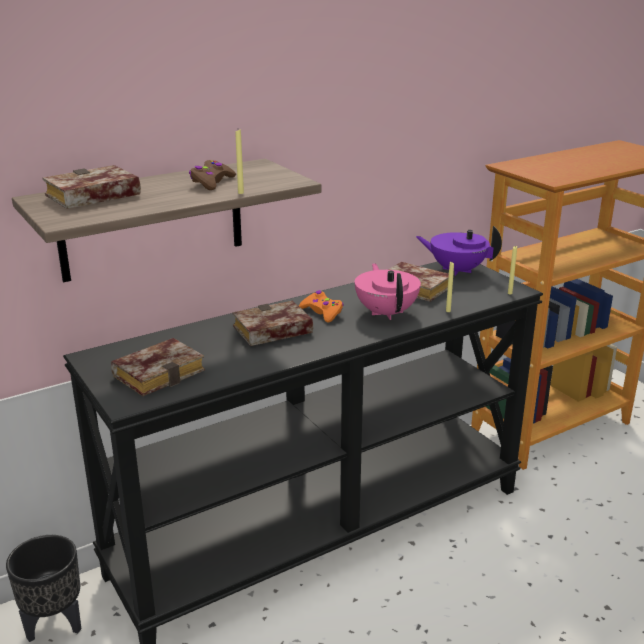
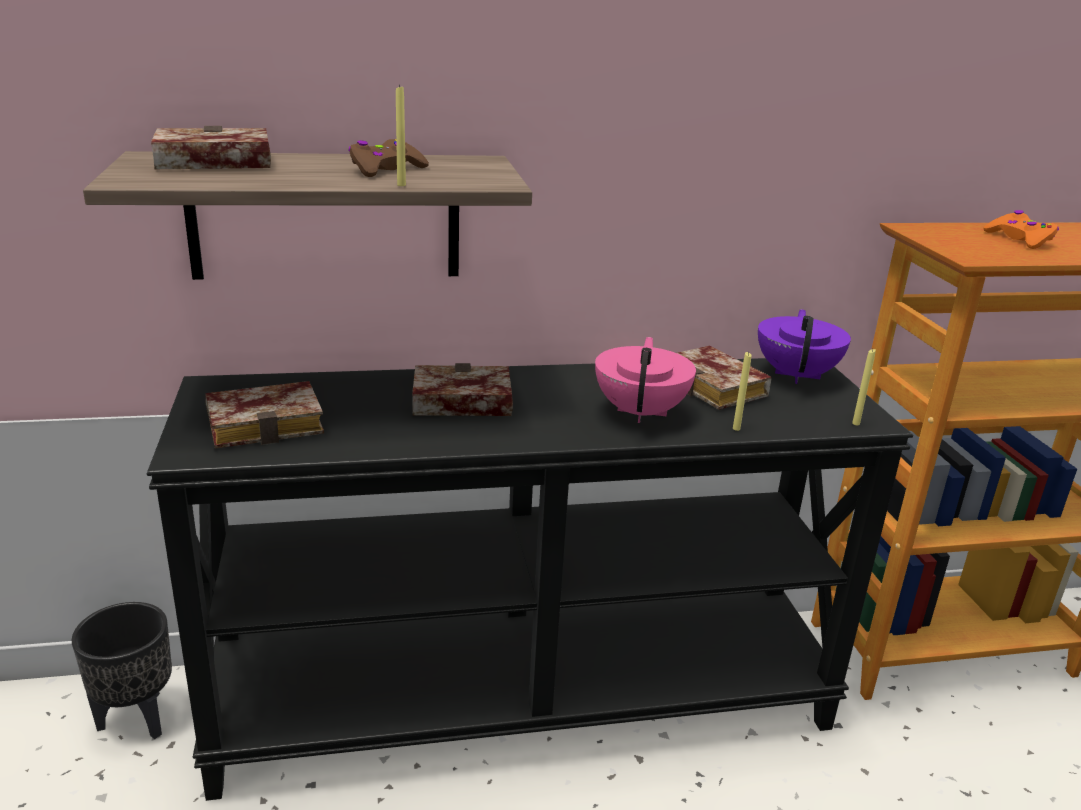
camera: 20 degrees right, 0 degrees up
orange game controller [299,290,343,323] -> orange game controller moved to [983,210,1059,249]
purple teapot [416,226,502,276] -> purple teapot turned 60 degrees clockwise [758,309,851,384]

